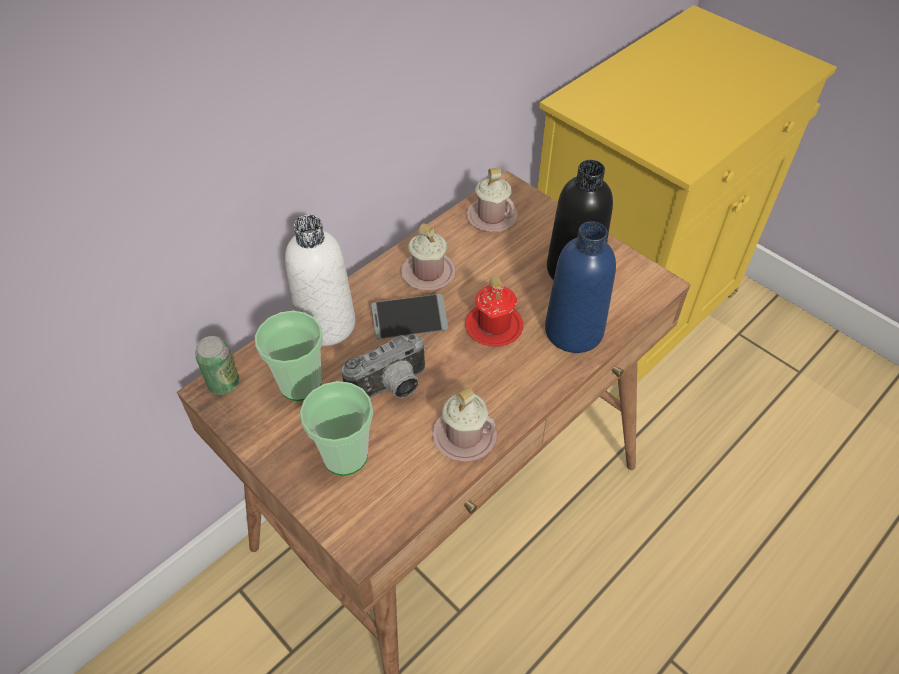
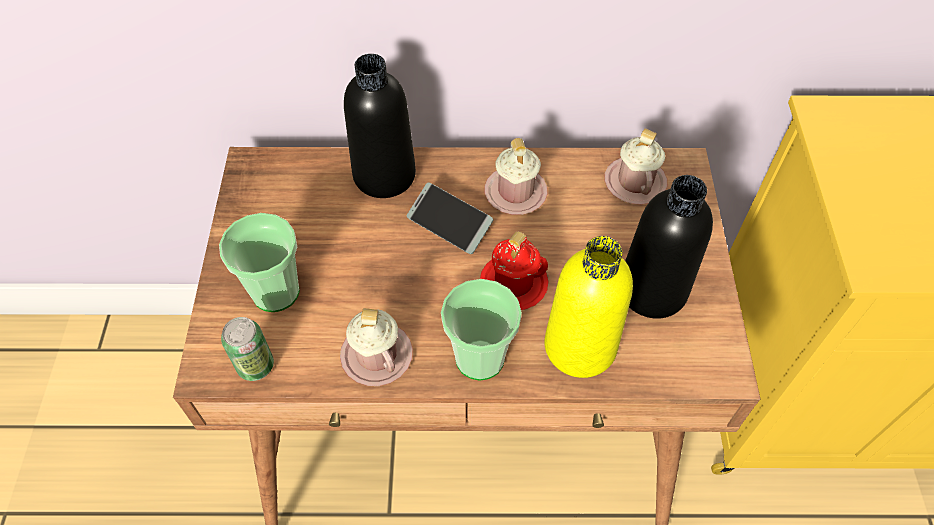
camera: 45 degrees right, 5 degrees up
can [195,336,239,395] -> can moved to [221,317,274,381]
cup [255,311,323,401] -> cup moved to [441,279,522,381]
white bottle [285,215,356,346] -> black bottle [344,54,416,198]
camera [342,334,427,398] -> none
blue bottle [545,221,616,353] -> yellow bottle [544,236,633,378]

